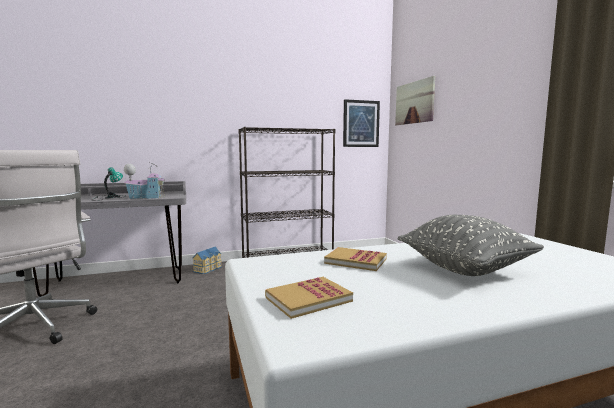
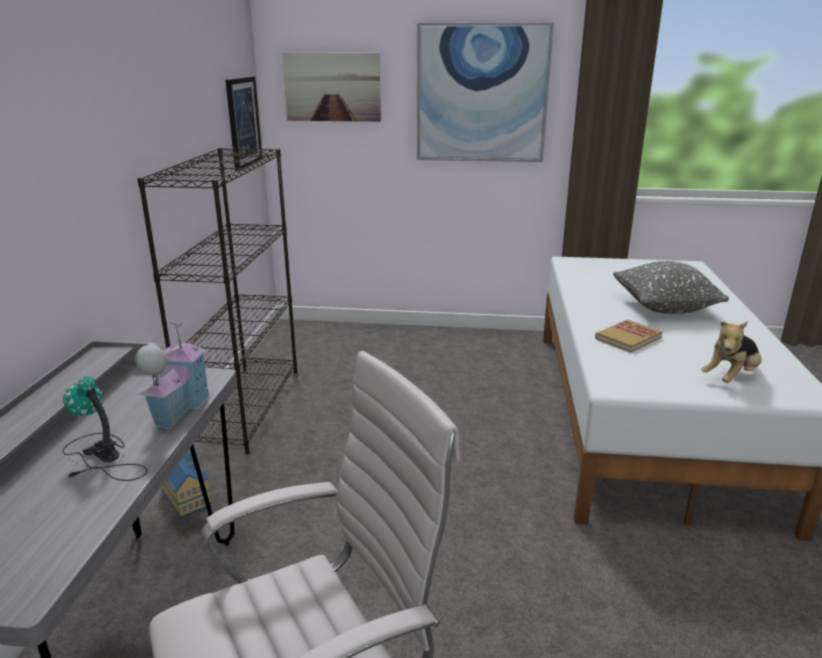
camera: 65 degrees left, 15 degrees up
book [265,277,353,319] -> plush toy [701,321,762,383]
none -> picture [417,23,554,162]

